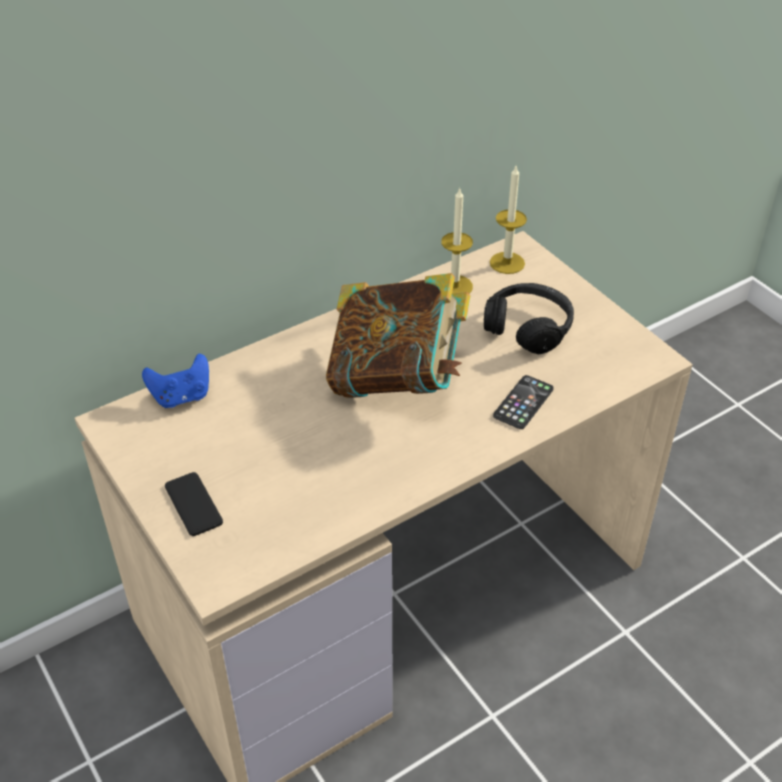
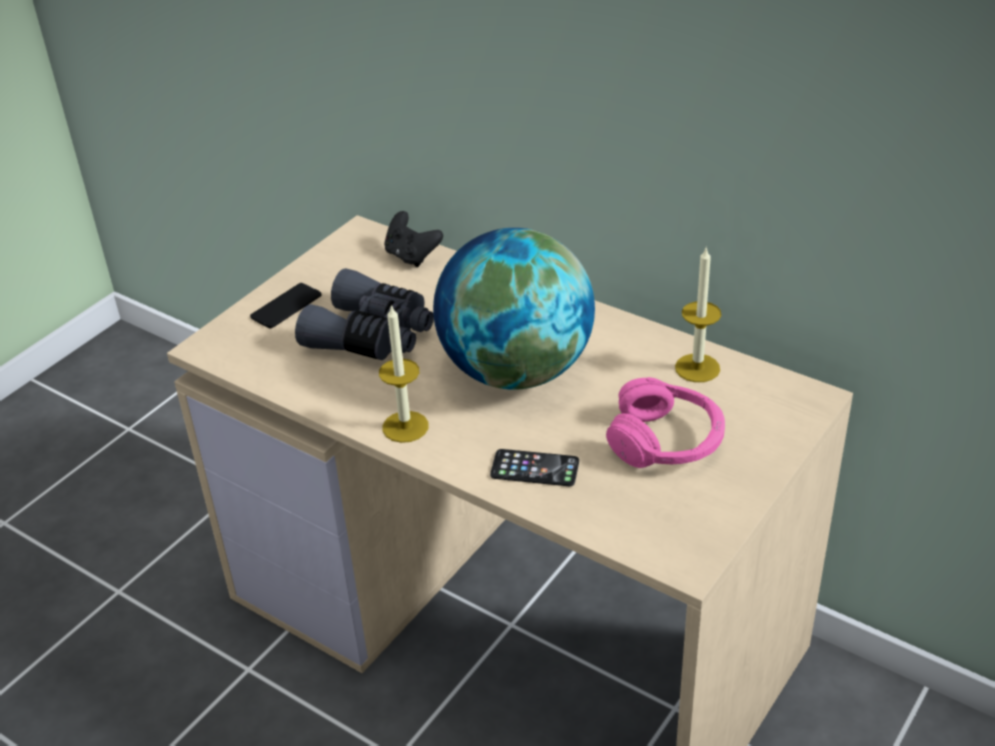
camera: 70 degrees right, 5 degrees down
blue game controller [142,354,209,408] -> black game controller [384,211,443,267]
book [326,273,470,398] -> globe [433,228,595,390]
black headphones [484,283,574,354] -> pink headphones [606,377,725,468]
candle [490,166,527,274] -> candle moved to [379,304,429,443]
none -> grey binoculars [295,268,434,360]

